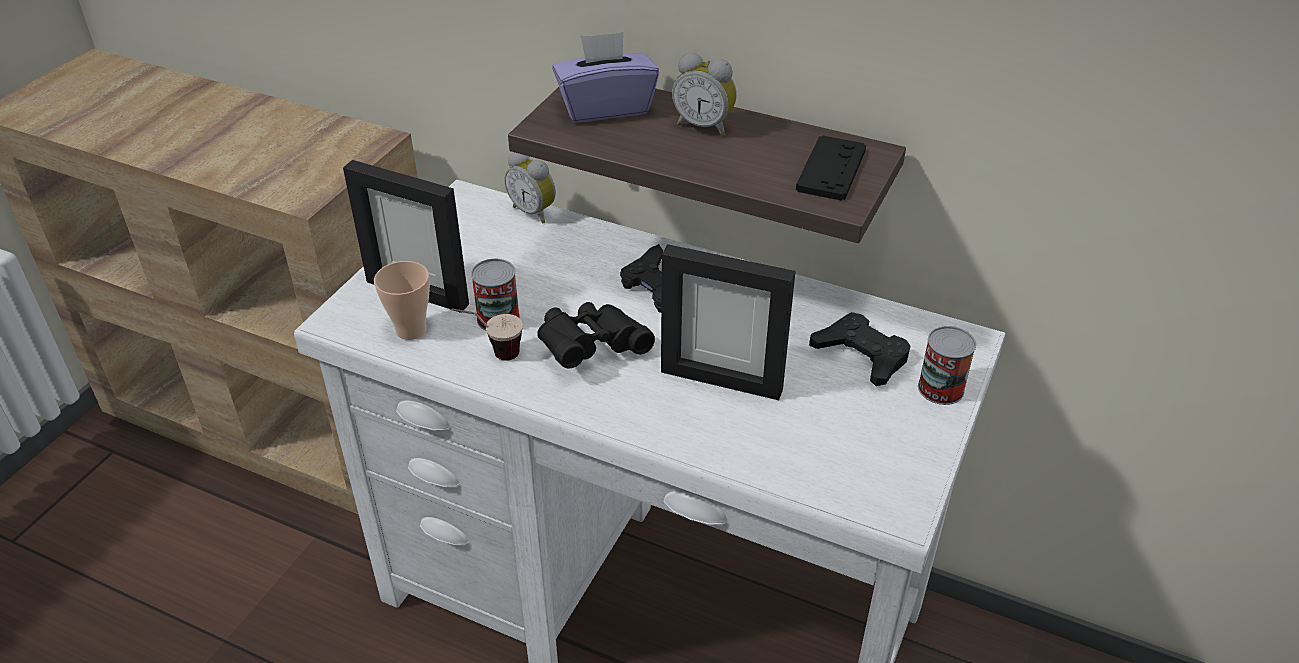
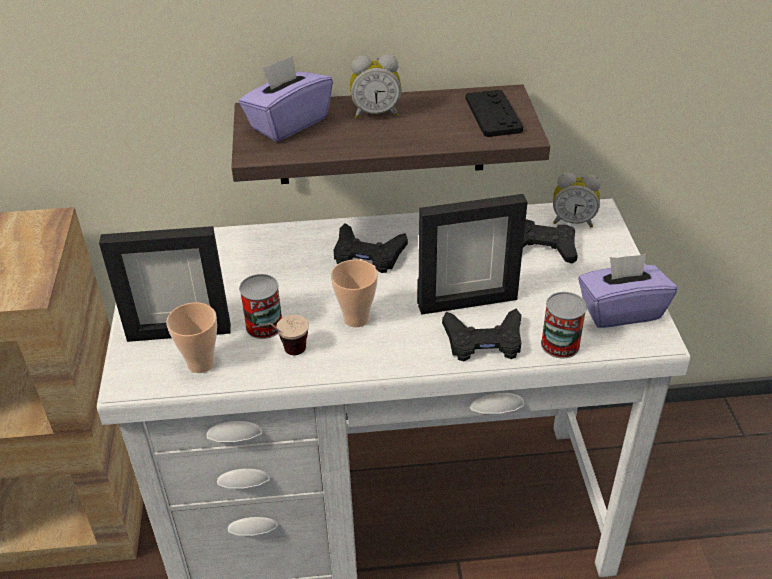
camera: 30 degrees left, 0 degrees up
alarm clock [505,152,556,224] -> alarm clock moved to [553,172,601,228]
black binoculars [537,302,655,369] -> cup [331,260,378,327]
can [918,326,976,405] -> can moved to [541,292,587,358]
none -> black game controller [442,309,521,361]
none -> purple tissue box [578,254,677,328]

